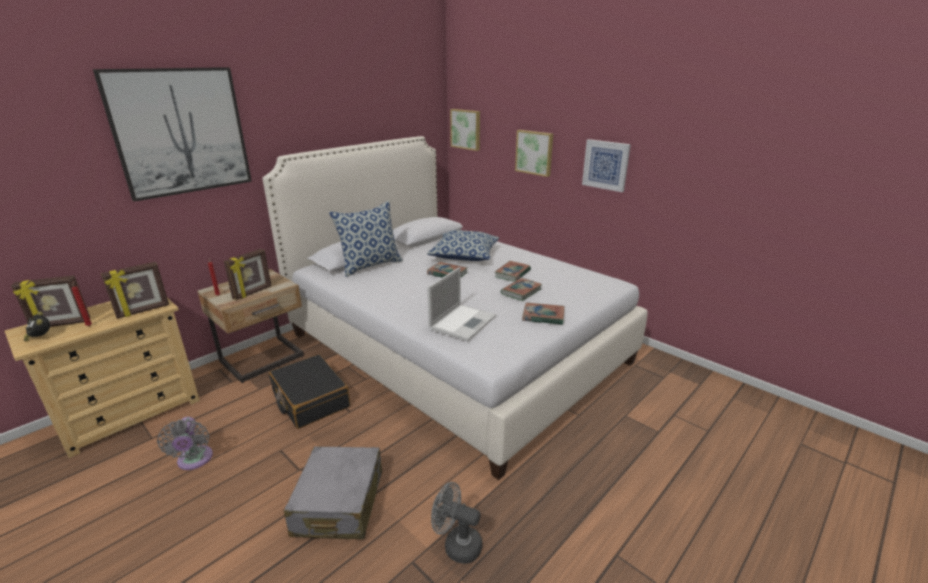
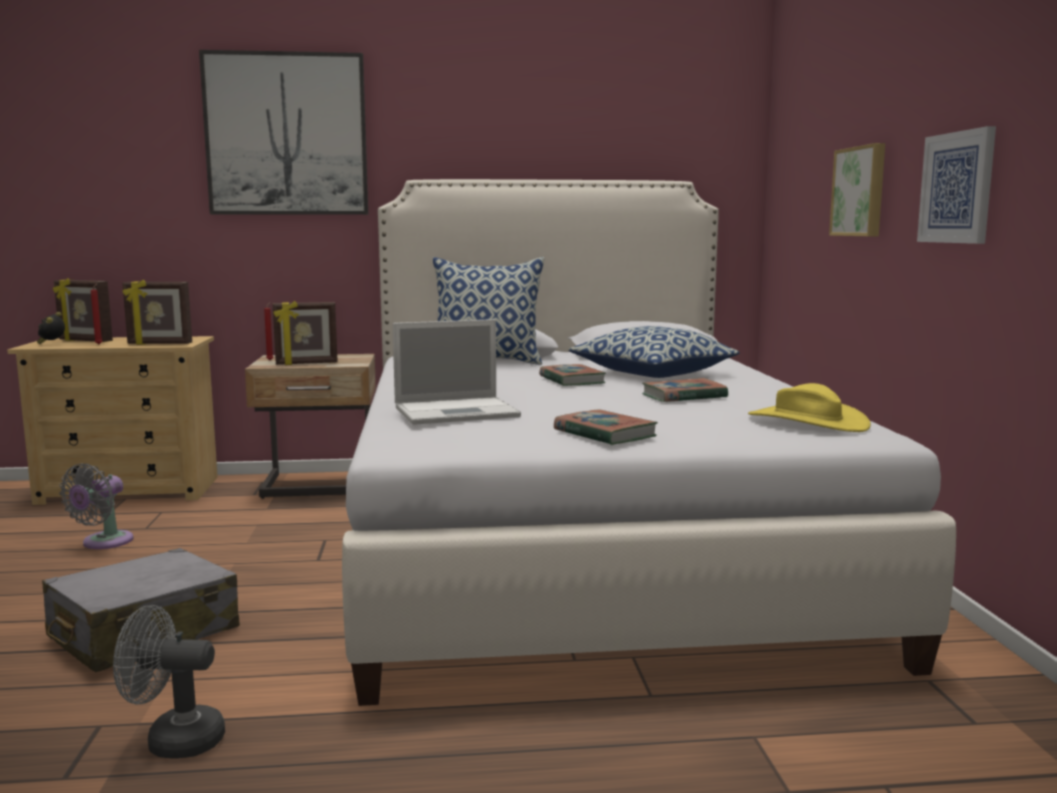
camera: 40 degrees right, 15 degrees down
black suitcase [269,354,350,429] -> none
grey fan [431,482,482,564] -> grey fan turned 60 degrees counterclockwise [113,605,225,759]
picture [450,109,480,151] -> none
book [501,278,542,301] -> none
none -> yellow hat [748,383,871,432]

